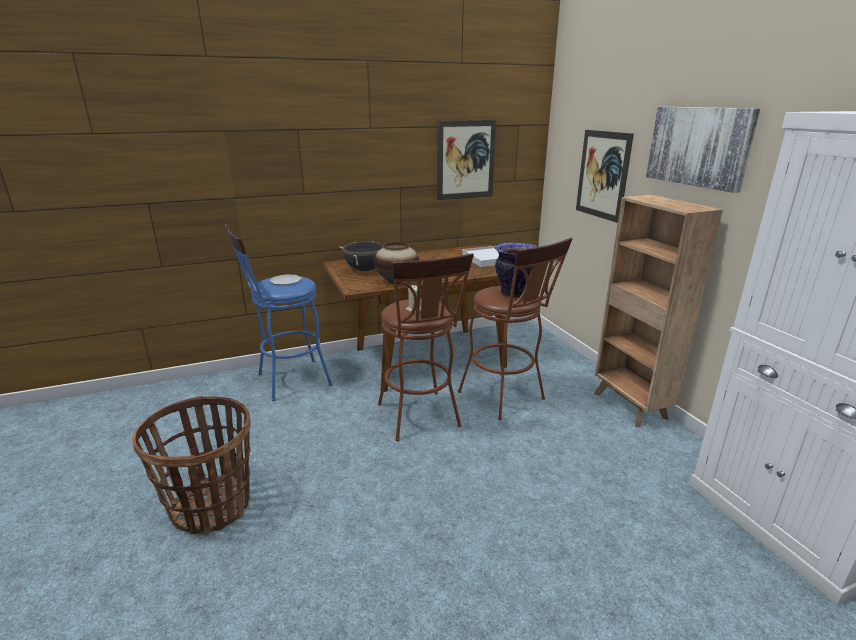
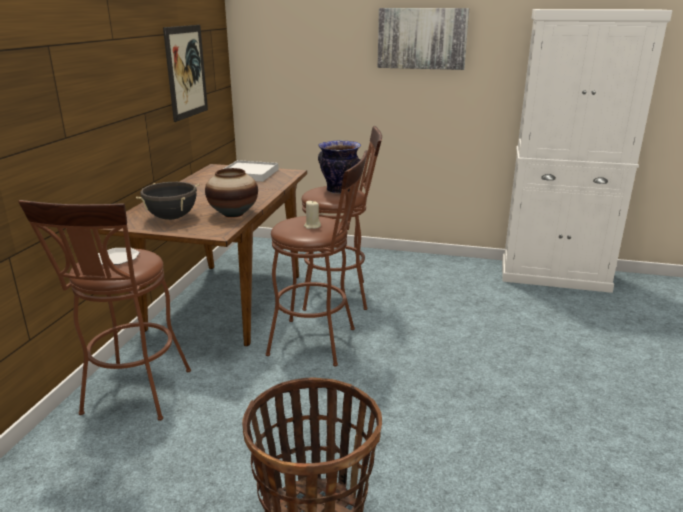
camera: 55 degrees left, 0 degrees up
blue stool [225,224,333,401] -> brown stool [18,200,191,421]
picture [576,130,634,223] -> none
brown bookcase [594,195,723,427] -> none

